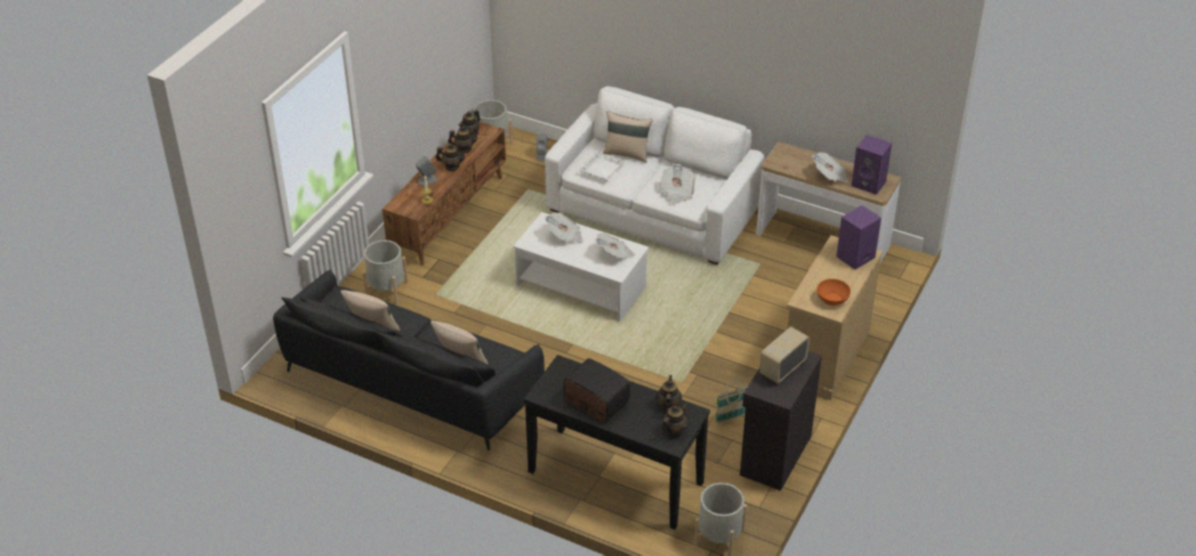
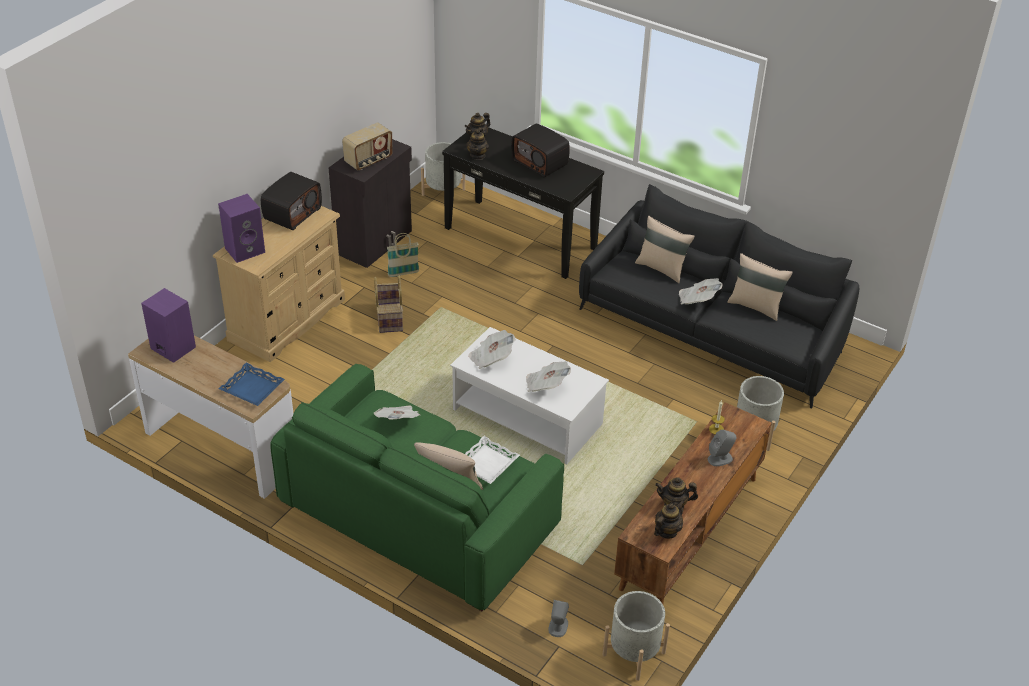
camera: 175 degrees left, 0 degrees up
teapot [436,143,466,171] -> none
white sofa [545,86,765,265] -> green sofa [270,364,564,611]
newspaper [812,152,848,183] -> newspaper moved to [679,278,723,305]
orange bowl [817,279,851,306] -> radio [261,172,322,230]
none -> blue tray [218,363,285,406]
none -> basket [374,275,403,333]

